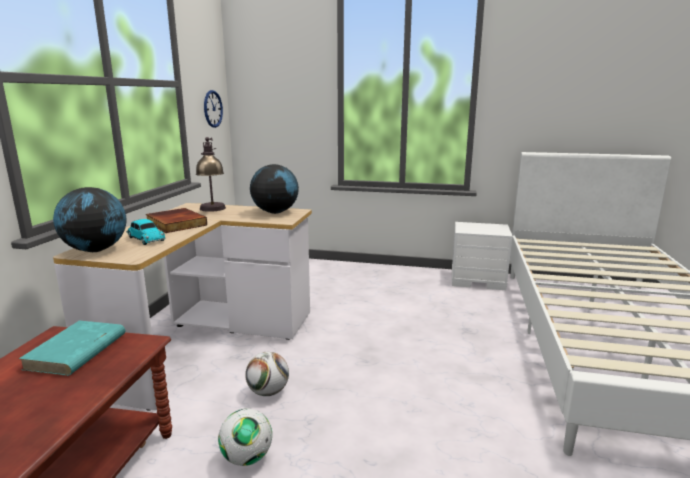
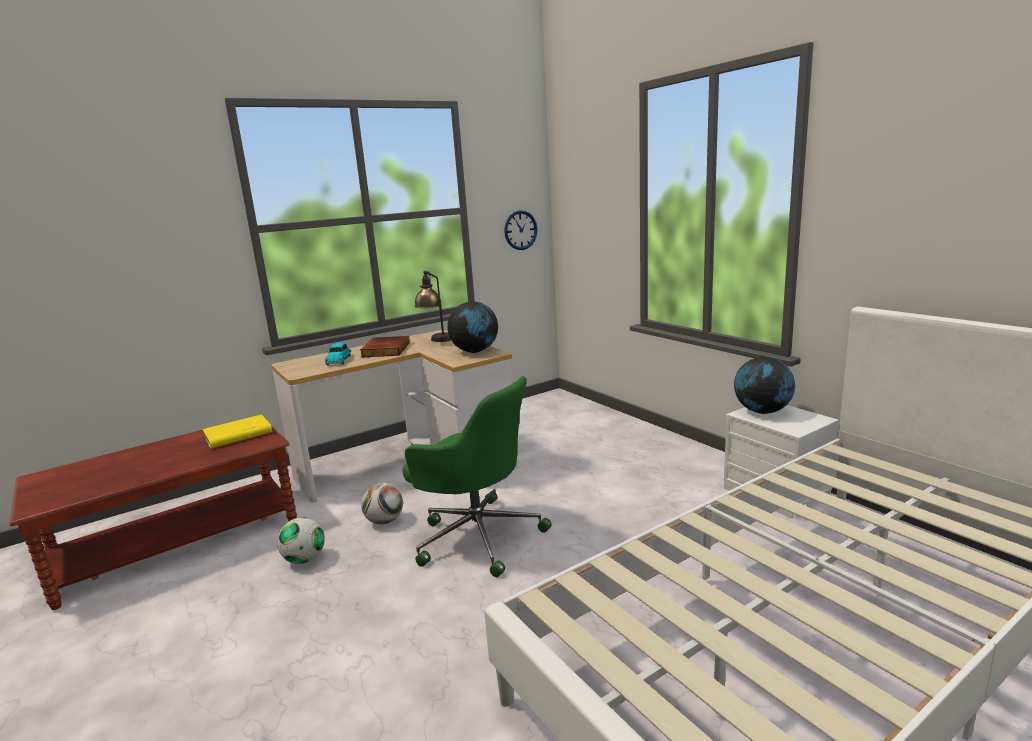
camera: 45 degrees right, 0 degrees up
turquoise book [19,320,125,376] -> yellow book [202,415,272,449]
globe [53,187,126,252] -> globe moved to [734,357,795,414]
none -> green office chair [403,376,552,577]

